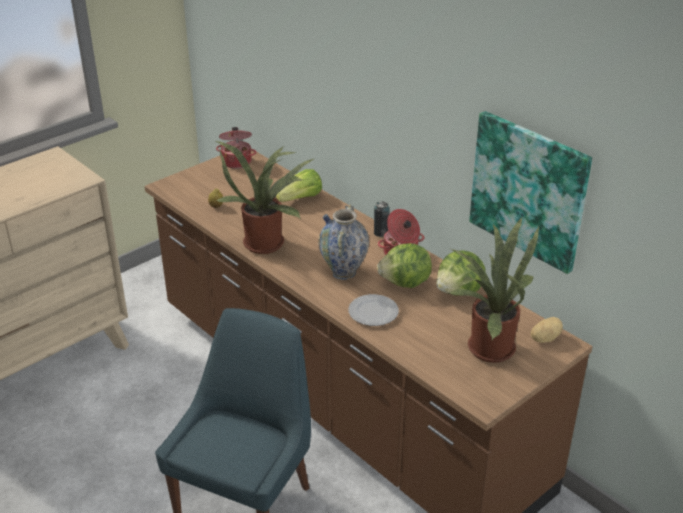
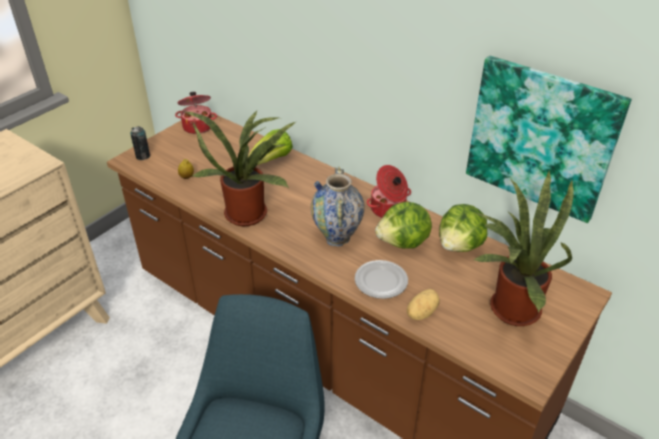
camera: 10 degrees left, 5 degrees up
can [374,201,389,237] -> can moved to [130,126,150,160]
potato [531,317,563,343] -> potato moved to [407,289,440,320]

